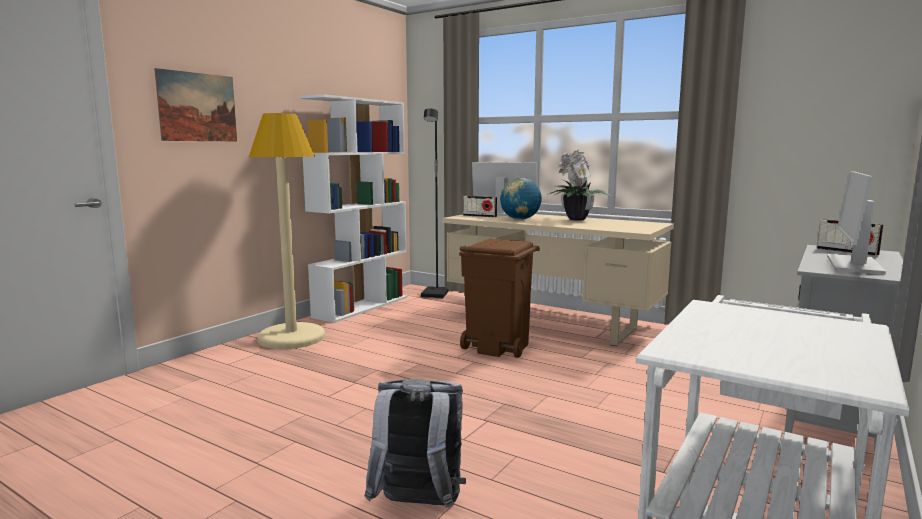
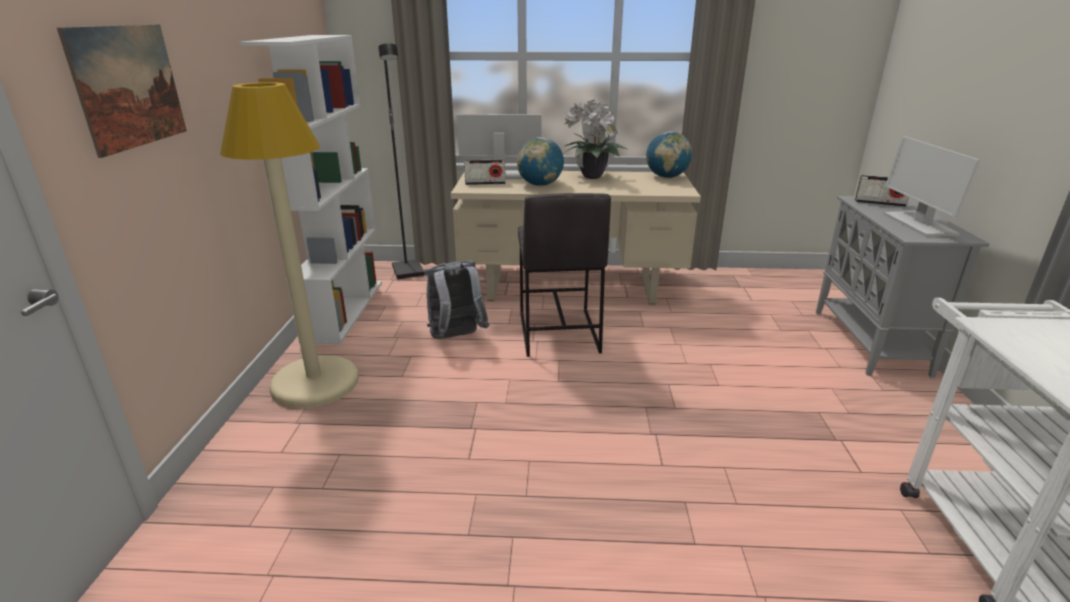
camera: 30 degrees left, 15 degrees up
grey backpack [364,379,466,508] -> grey backpack moved to [424,261,490,339]
brown trash can [459,239,540,358] -> grey stool [518,193,611,357]
none -> globe [646,131,692,178]

